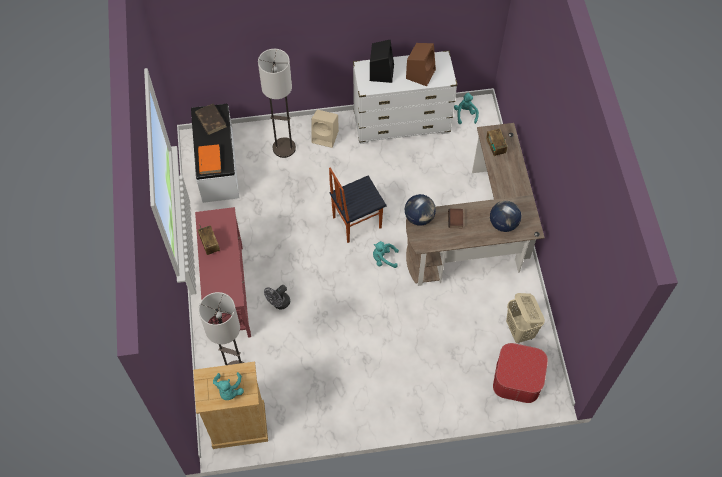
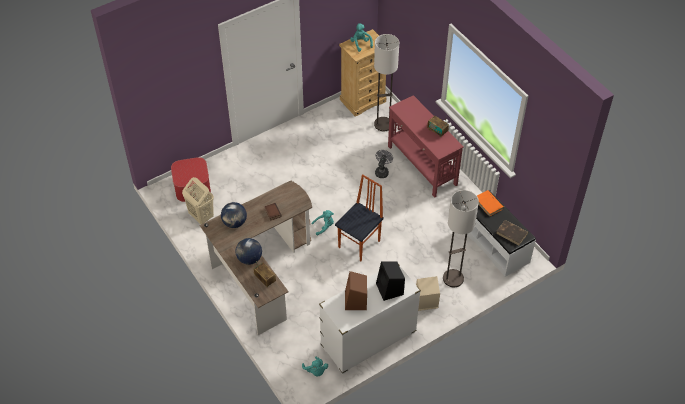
camera: 155 degrees right, 10 degrees down
globe [405,194,436,226] -> globe moved to [235,238,262,265]

